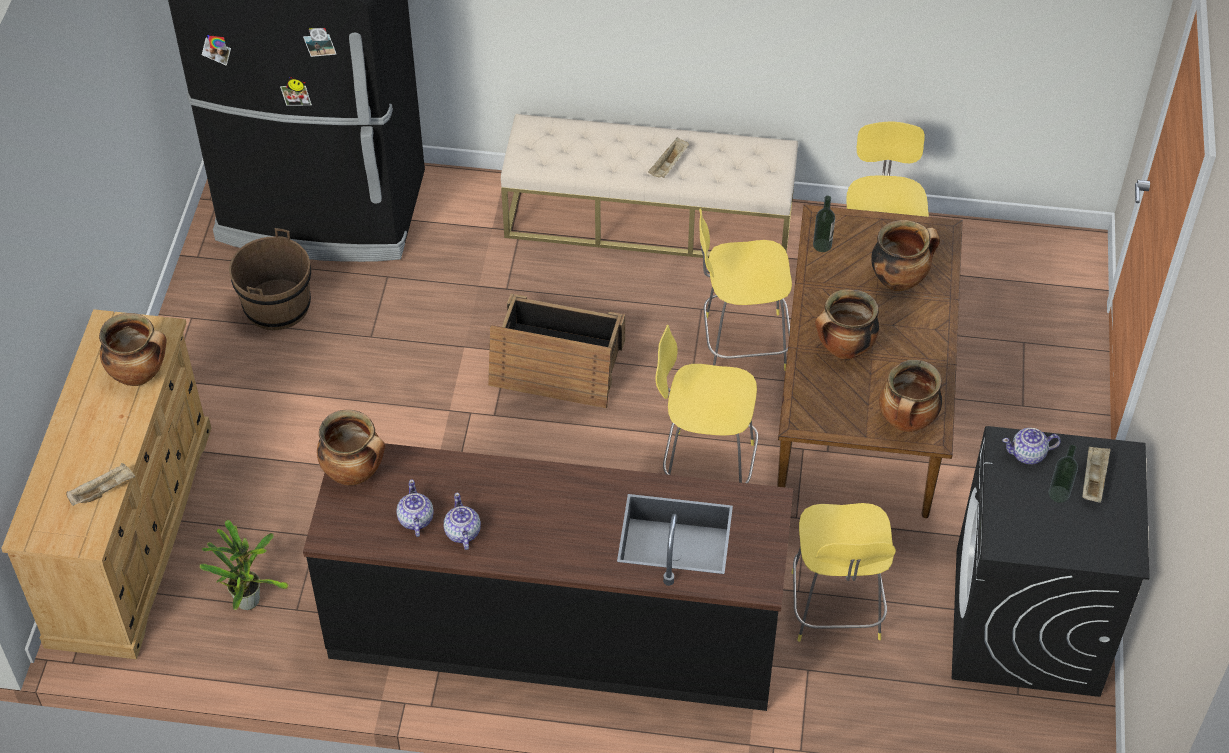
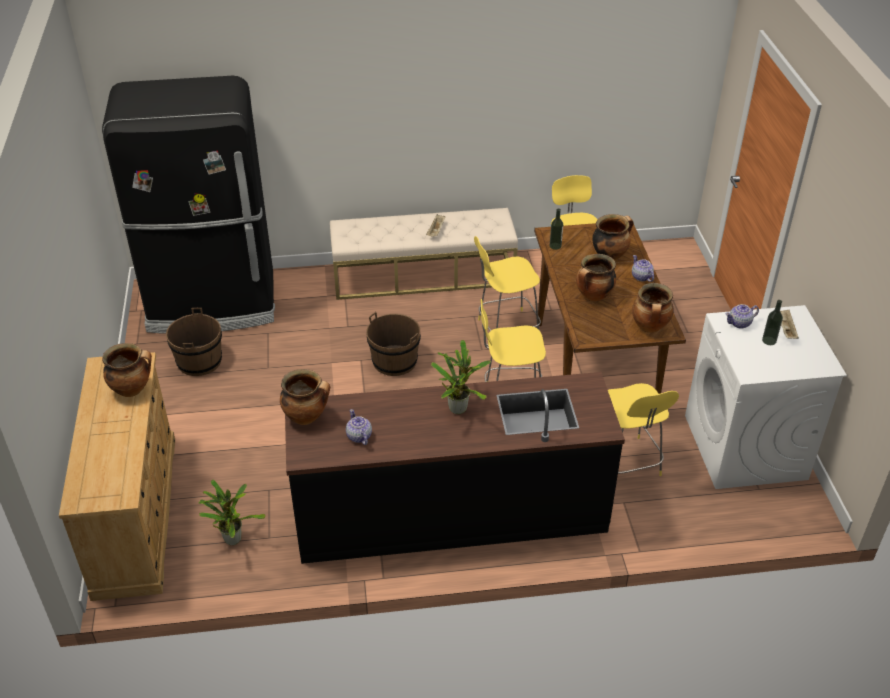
camera: 15 degrees left, 10 degrees down
beige tray [66,463,135,506] -> none
teapot [444,493,481,550] -> teapot moved to [632,255,654,282]
crate [488,294,625,408] -> brown bucket [366,312,421,376]
black washing machine [952,426,1149,697] -> white washing machine [685,305,847,489]
none -> potted plant [431,340,491,414]

